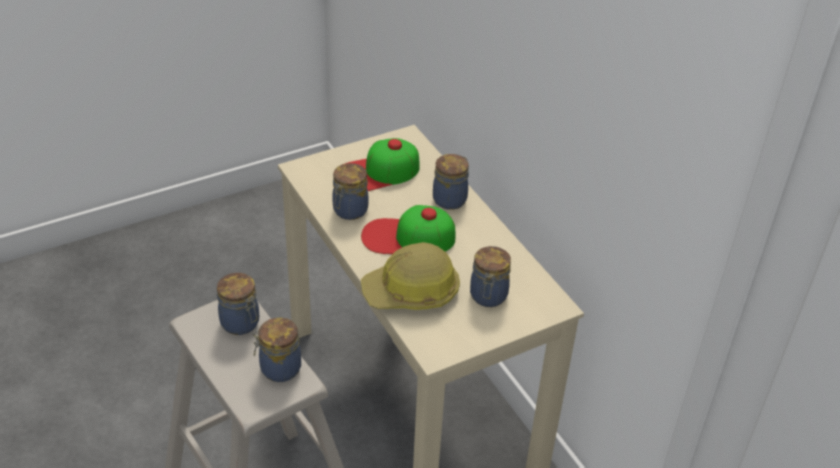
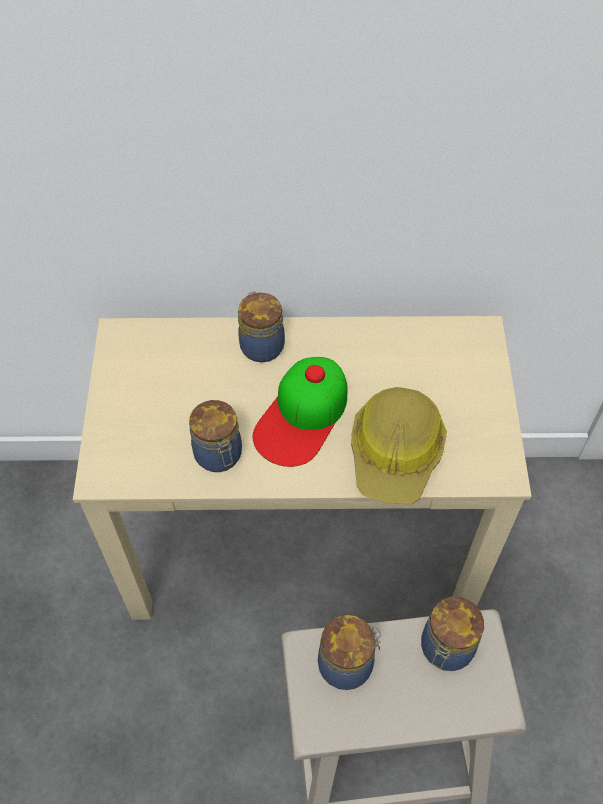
camera: 60 degrees left, 15 degrees up
cap [345,138,420,191] -> none
jar [470,246,511,307] -> none

